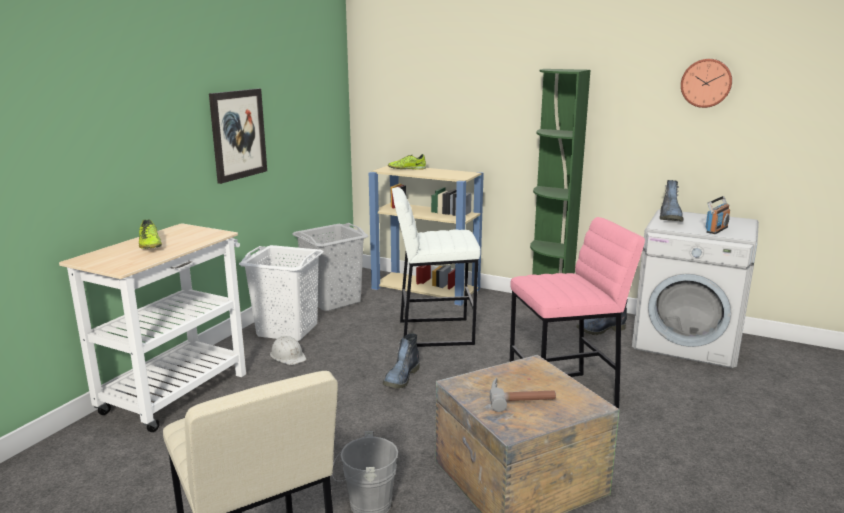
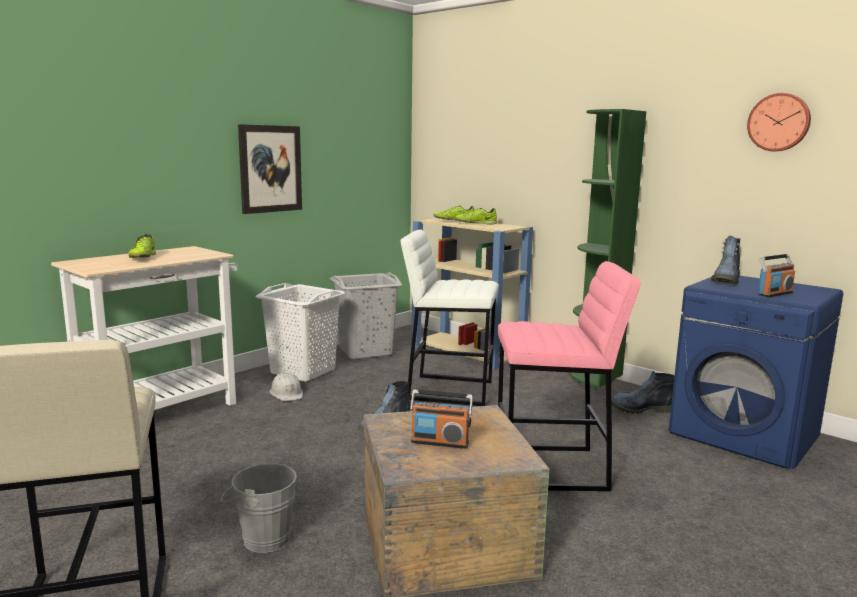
camera: 15 degrees right, 5 degrees down
hammer [490,377,556,412] -> radio [410,390,473,449]
white washing machine [632,209,759,368] -> blue washing machine [669,276,843,469]
none -> shoe [455,208,497,224]

